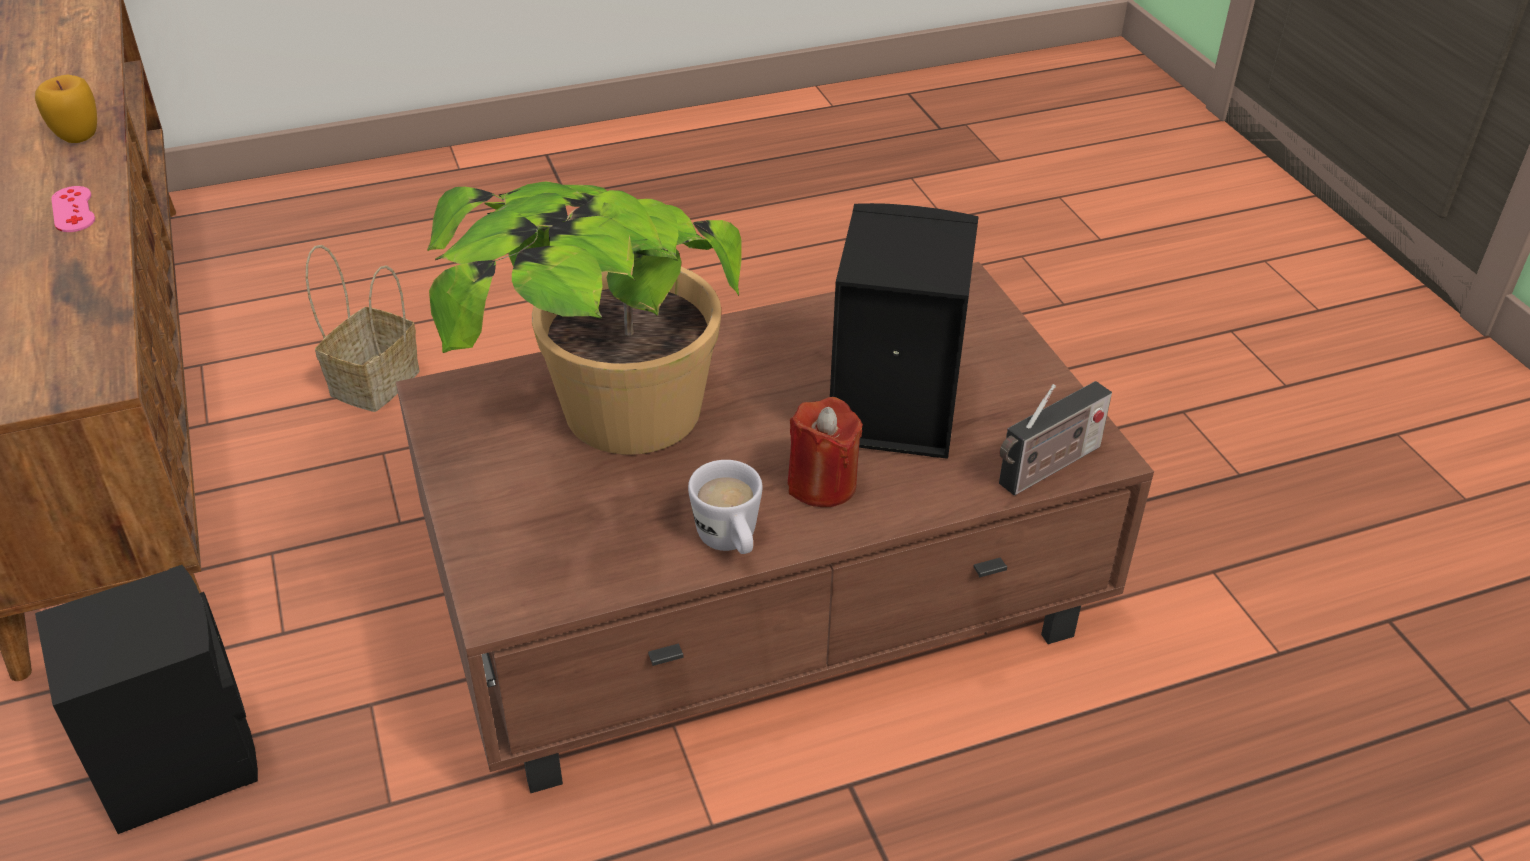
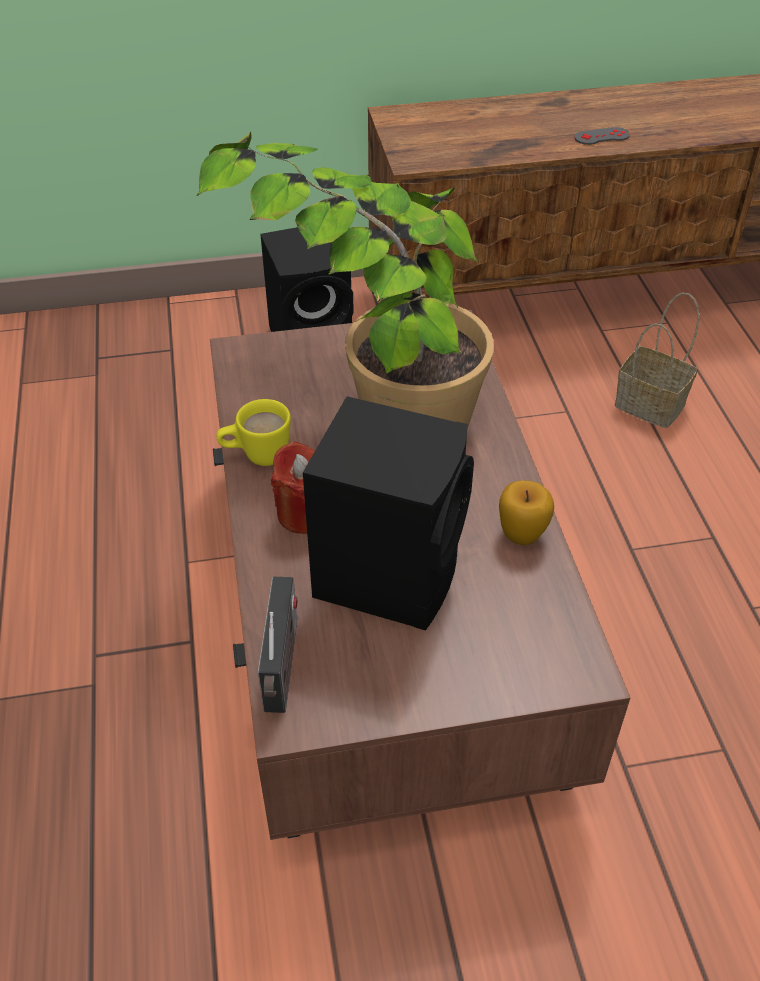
camera: 100 degrees right, 5 degrees up
apple [35,75,97,143] -> apple moved to [499,480,554,545]
pink game controller [51,186,95,232] -> grey game controller [574,127,630,145]
white mug [688,460,763,554] -> yellow mug [216,399,291,466]
radio [999,381,1112,495] -> radio turned 150 degrees counterclockwise [258,577,297,713]

